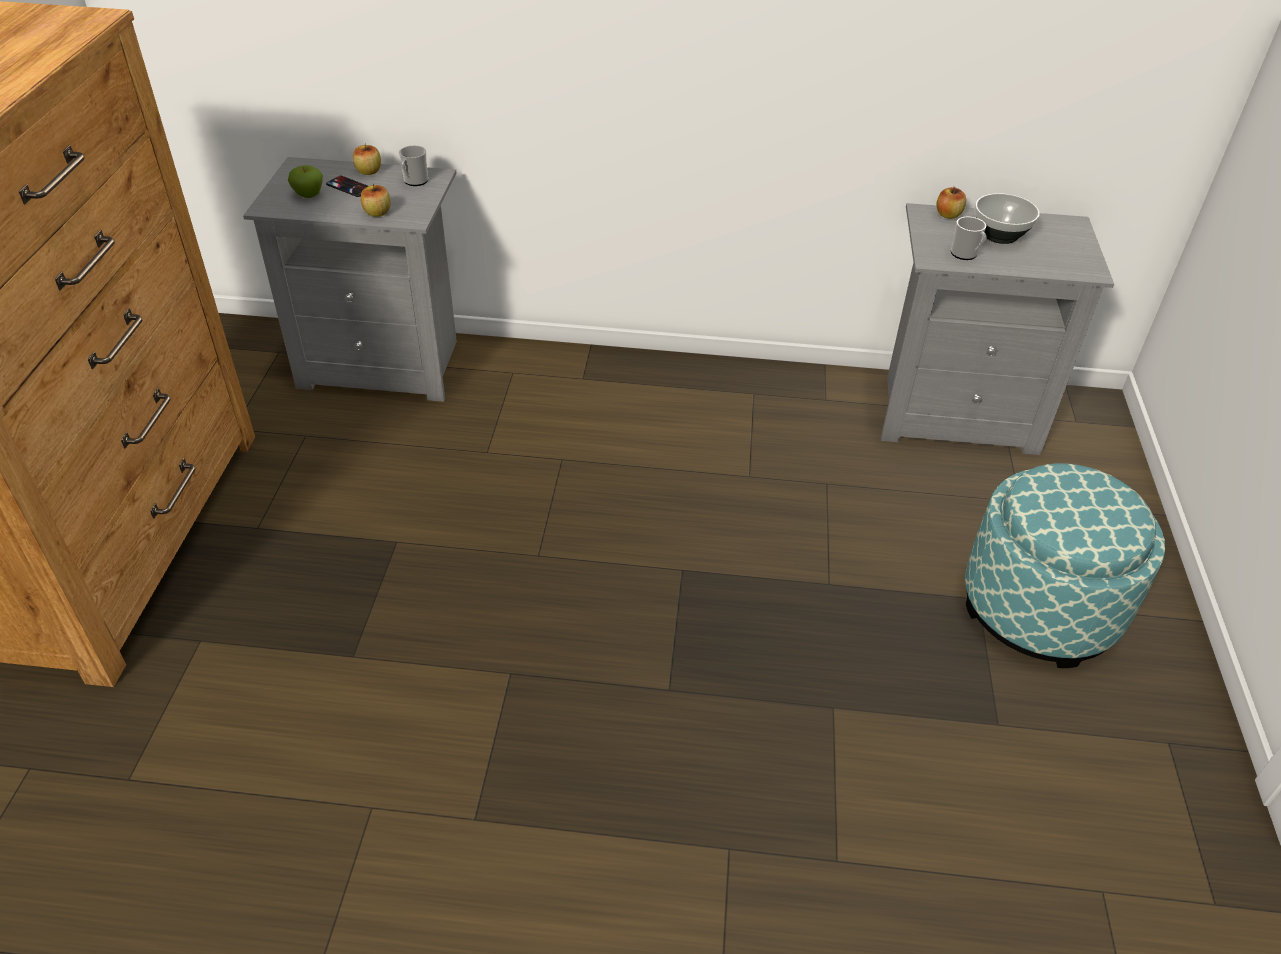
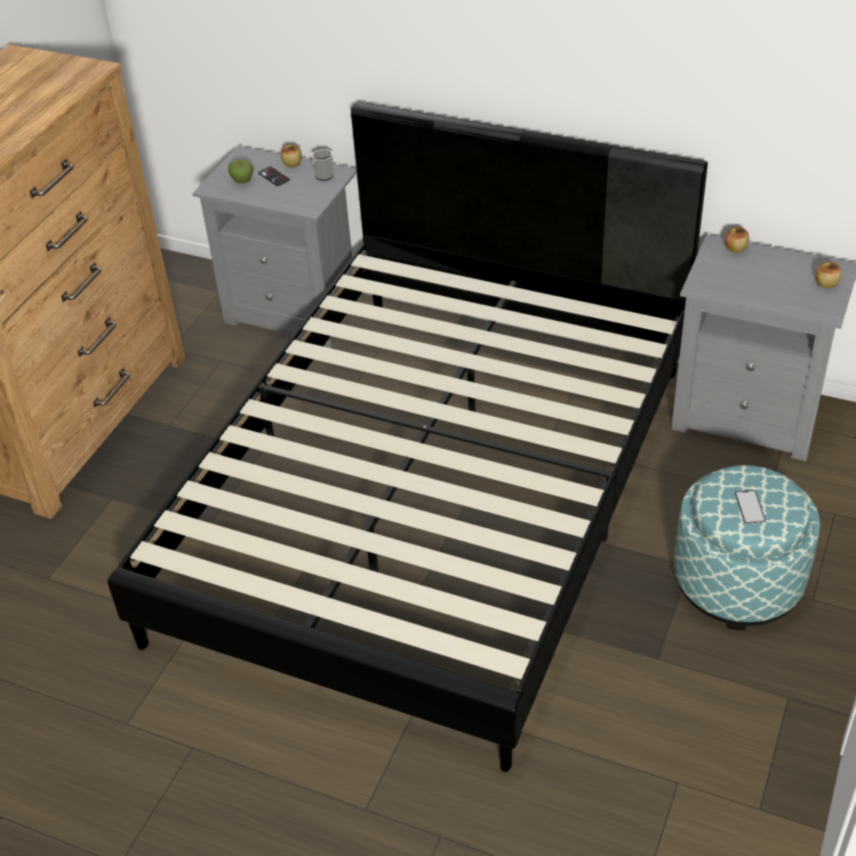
camera: 20 degrees right, 0 degrees up
apple [361,184,391,217] -> apple moved to [816,262,842,288]
mug [951,216,987,260] -> none
bowl [975,193,1039,244] -> none
none -> black bed [108,102,708,772]
none -> phone [735,490,766,524]

